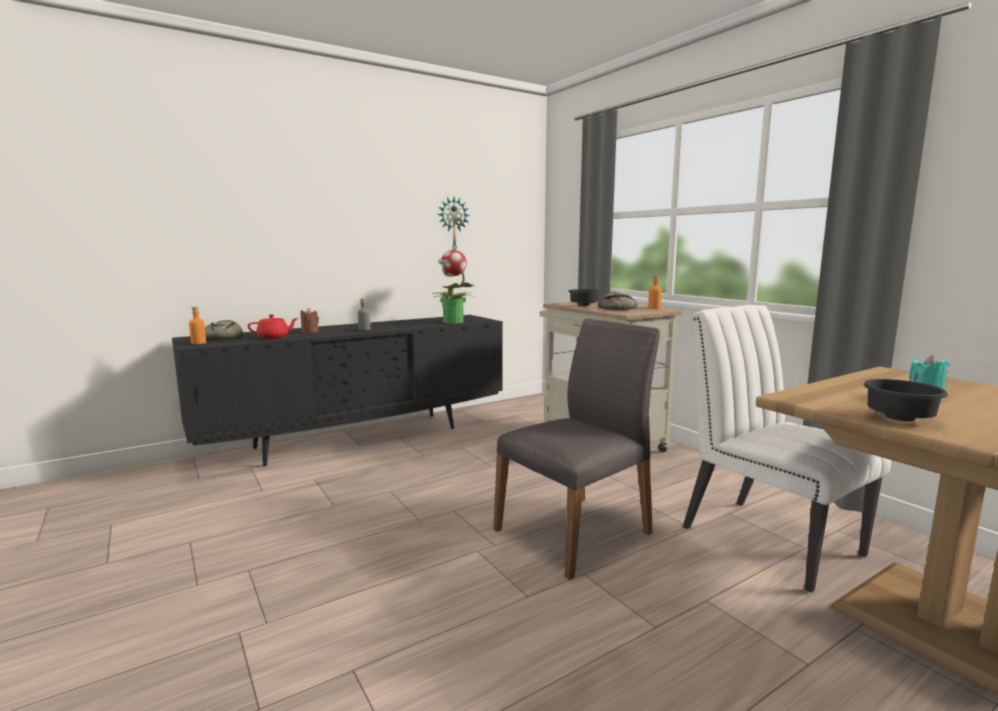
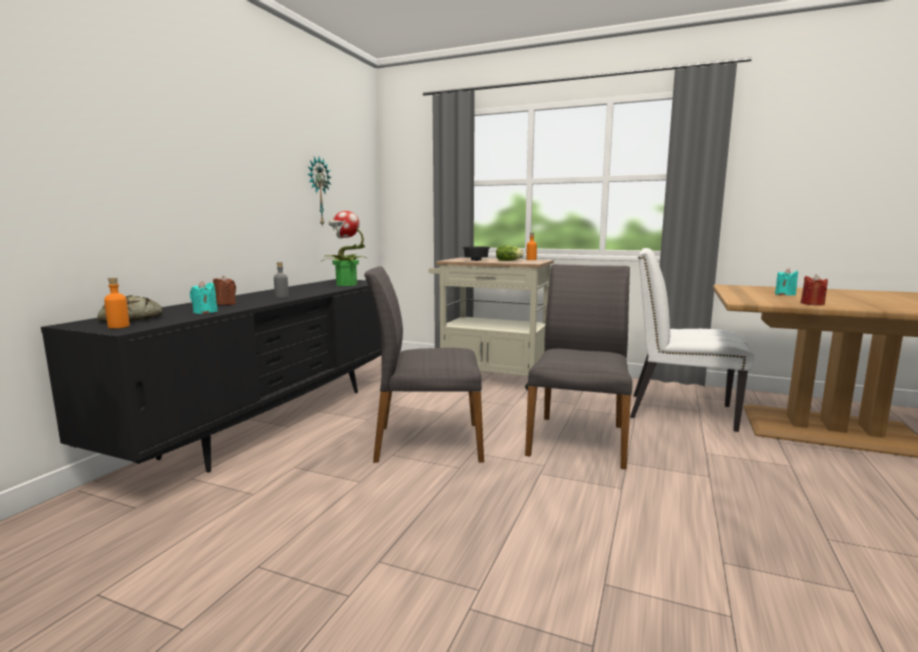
camera: 35 degrees left, 0 degrees up
red teapot [248,314,299,339] -> turquoise candle [190,281,218,314]
bread [598,292,638,310] -> lettuce [496,245,524,261]
black bowl [863,379,948,421] -> red candle [800,274,828,305]
none -> grey chair [364,266,484,463]

